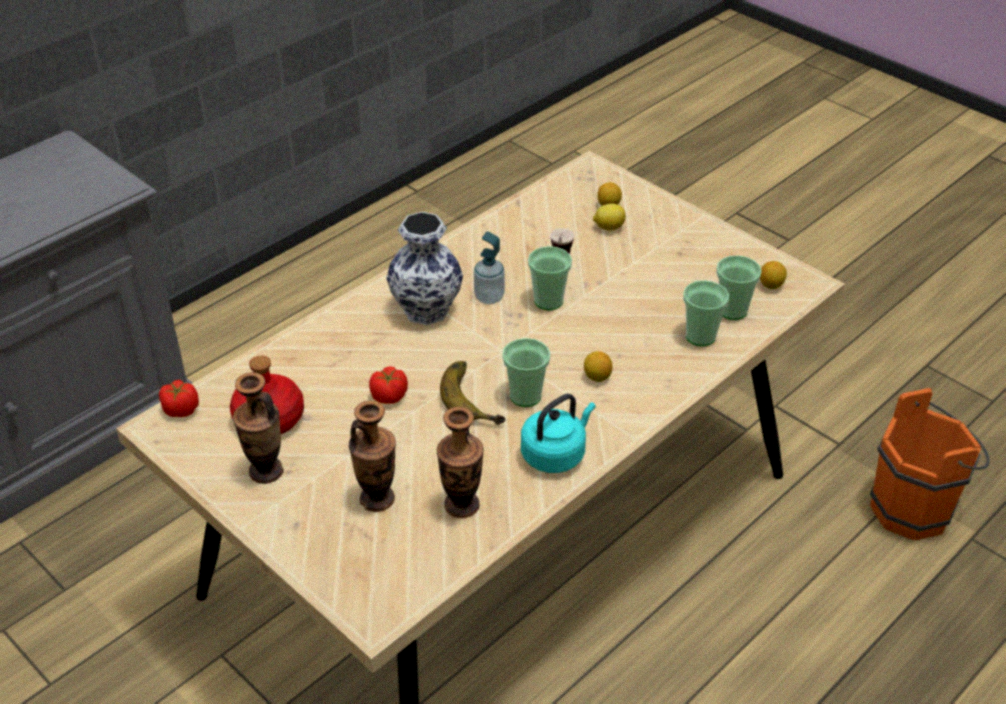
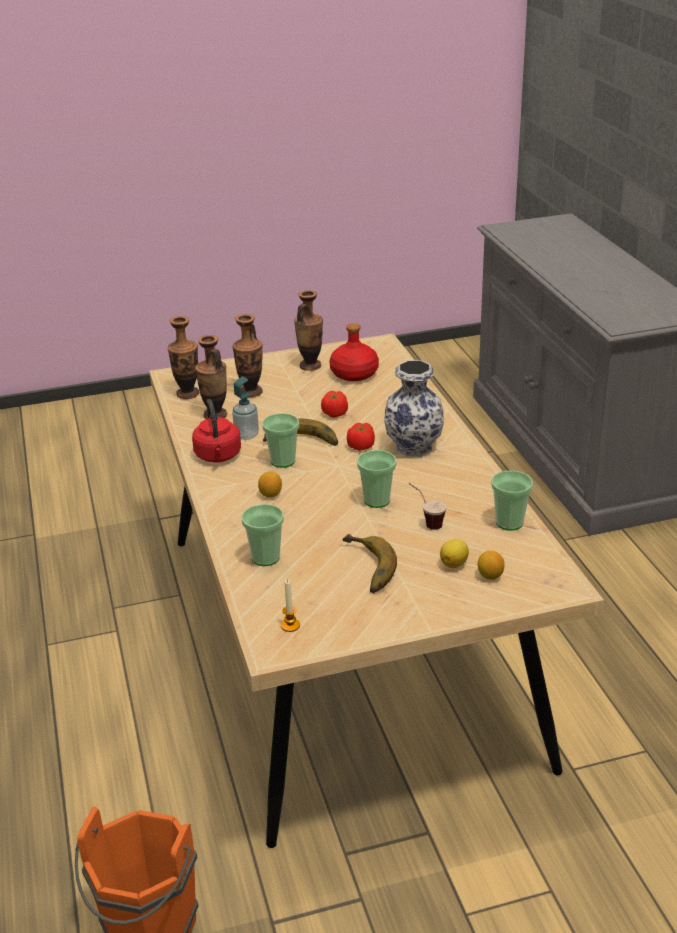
camera: 120 degrees right, 10 degrees down
tomato [159,380,199,417] -> tomato moved to [347,423,375,451]
soap dispenser [474,231,505,304] -> soap dispenser moved to [232,376,259,440]
turquoise kettle [521,394,596,473] -> red kettle [192,399,241,463]
cup [716,255,762,320] -> cup moved to [491,471,533,531]
lemon [760,261,787,289] -> candle [281,580,300,632]
none -> vase [168,316,199,399]
none -> banana [342,534,397,593]

